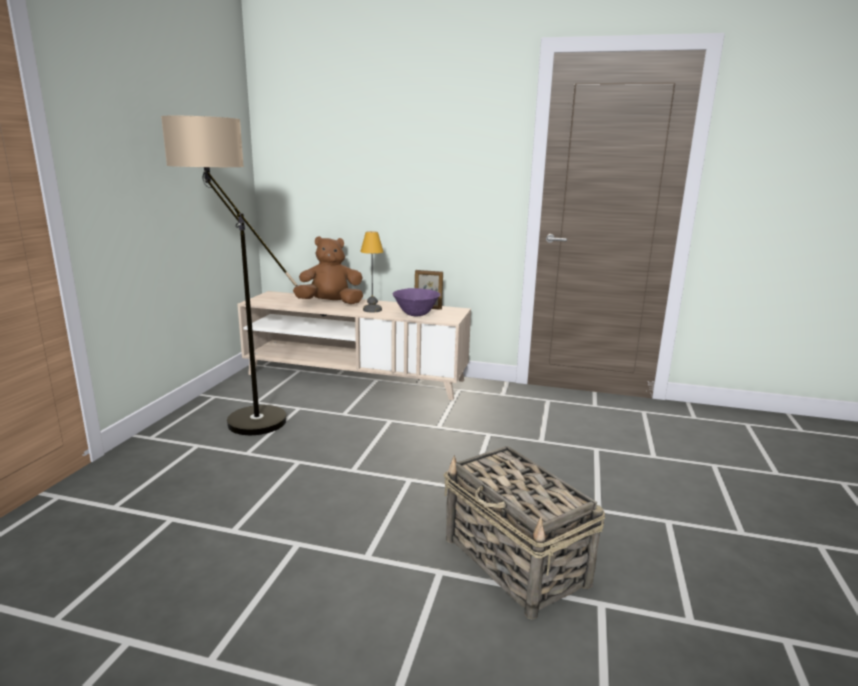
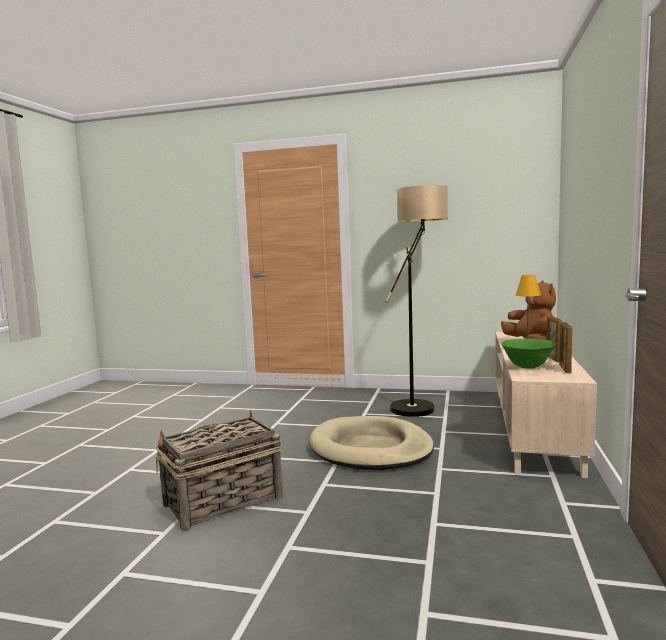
camera: 90 degrees right, 10 degrees down
purple bowl [392,288,440,316] -> green bowl [501,339,556,369]
none -> beige dog bed [310,416,434,470]
none -> picture frame [547,316,562,362]

